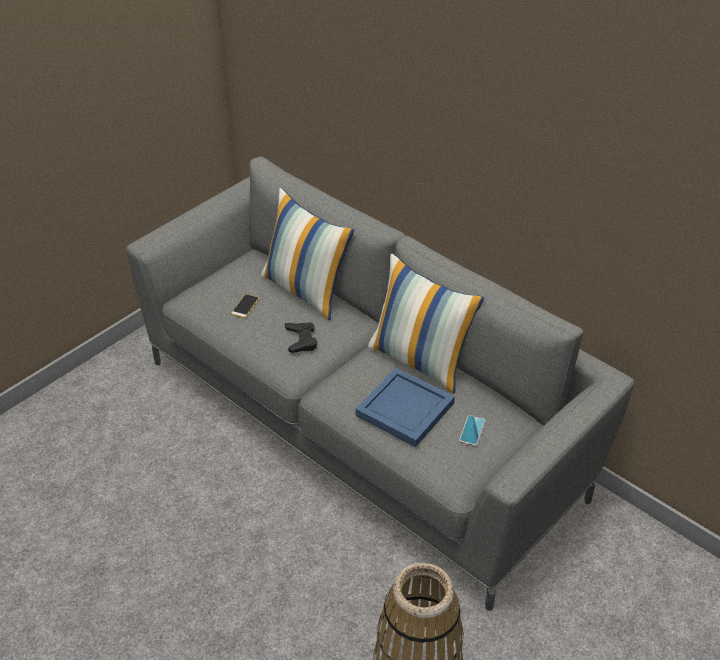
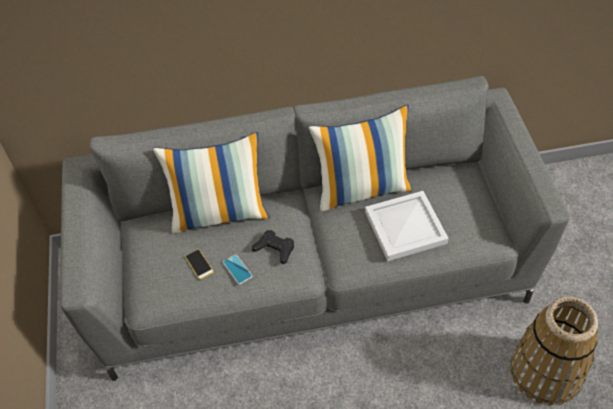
camera: 50 degrees left, 10 degrees up
blue tray [356,368,455,447] -> white tray [365,191,449,261]
phone [459,415,486,446] -> phone moved to [223,254,253,285]

